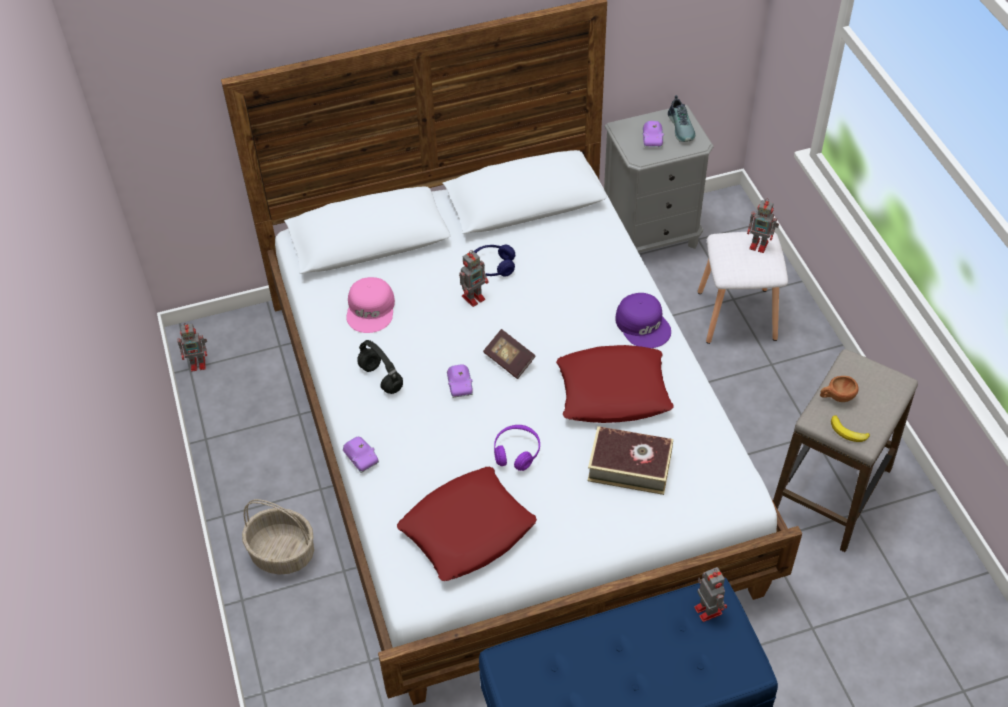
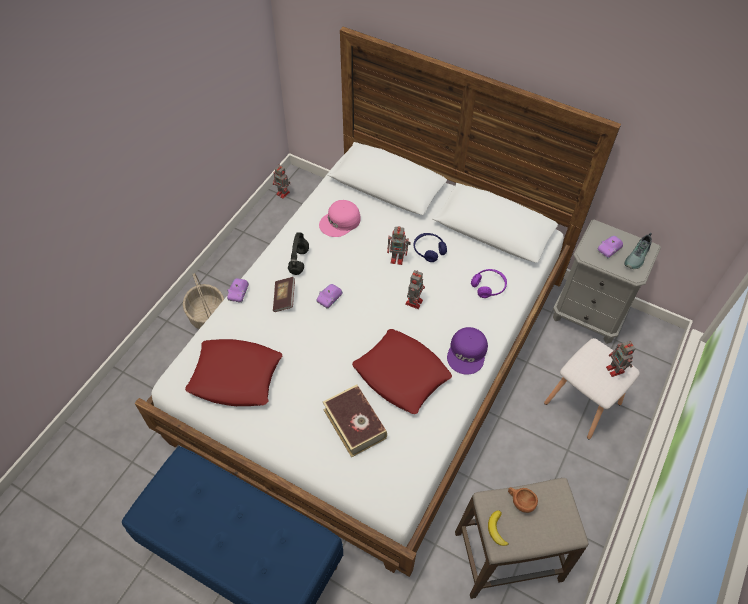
camera: 45 degrees right, 5 degrees up
book [483,329,536,379] -> book moved to [273,277,295,312]
purple headphones [494,425,540,471] -> purple headphones moved to [471,269,507,298]
toy robot [694,567,727,622] -> toy robot moved to [405,270,425,309]

